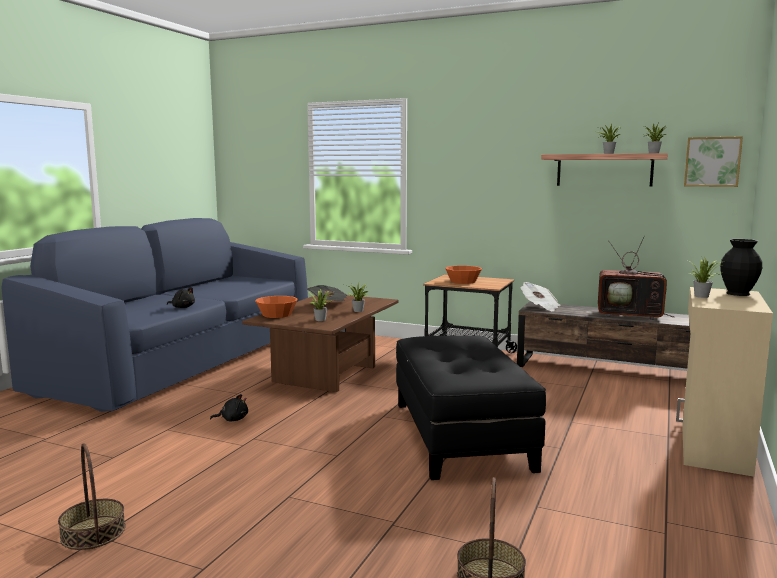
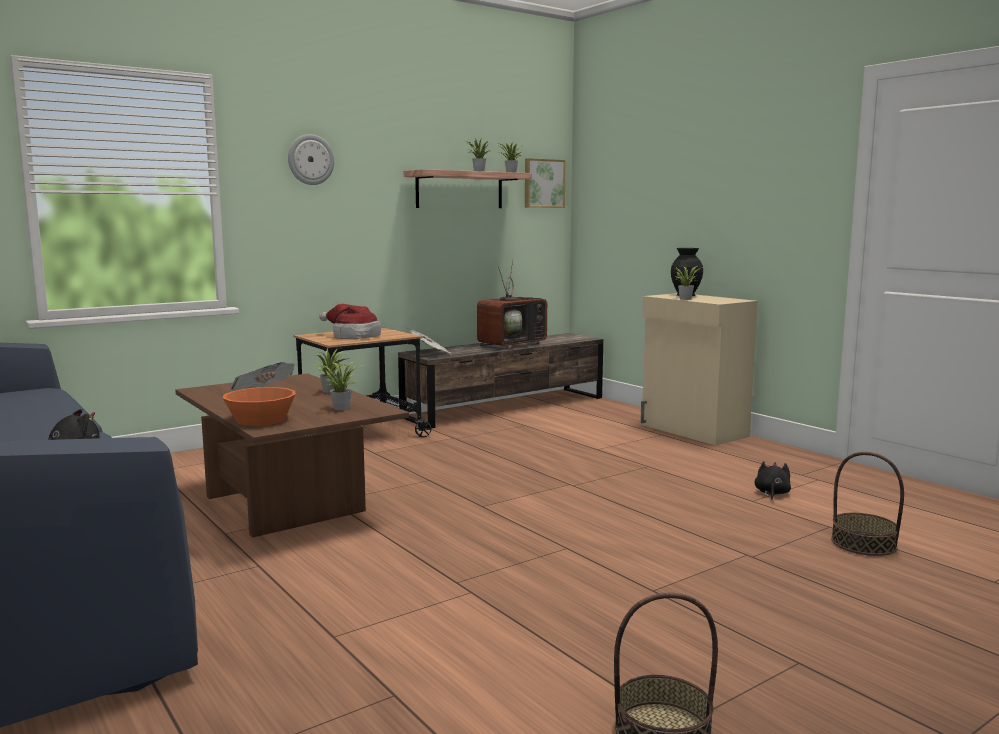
camera: 60 degrees left, 0 degrees up
black plush toy [210,394,248,422] -> black plush toy moved to [754,461,791,500]
black ottoman [396,335,546,480] -> none
orange bowl [445,266,482,284] -> hat [319,304,381,339]
none -> wall clock [288,134,334,185]

